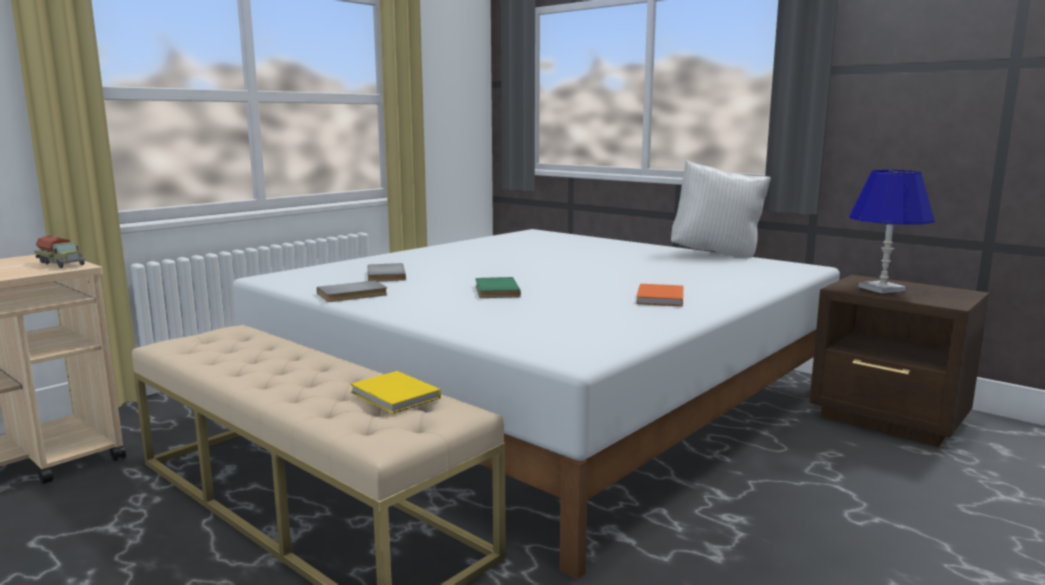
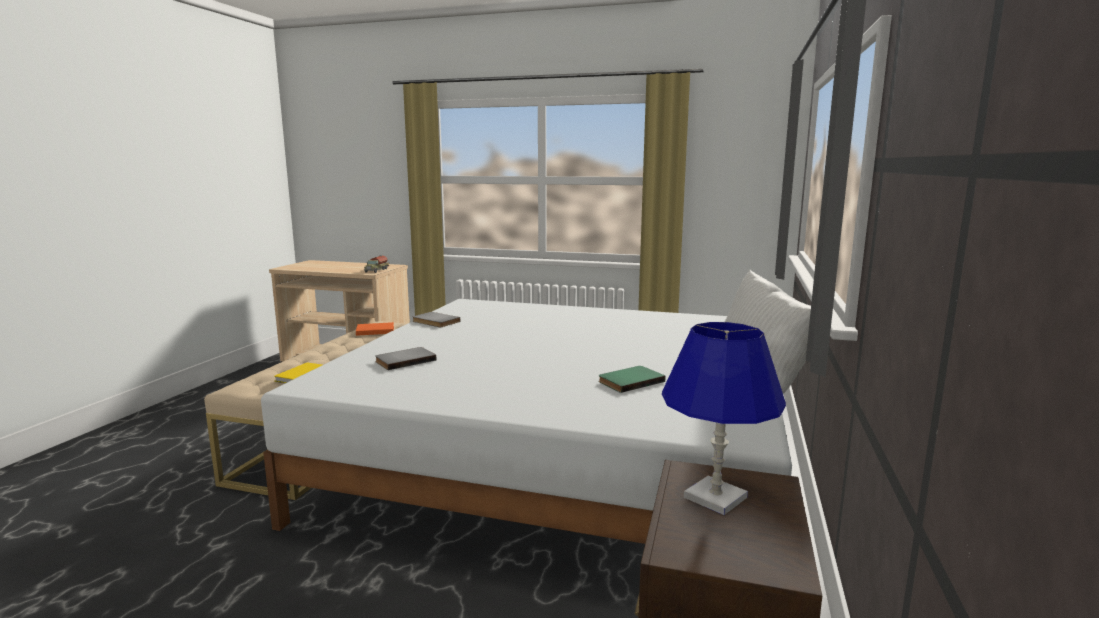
camera: 65 degrees right, 0 degrees up
grey book [368,263,406,282] -> grey book moved to [375,347,436,370]
green book [475,277,521,298] -> green book moved to [599,366,665,393]
orange book [636,284,683,306] -> orange book moved to [356,322,394,336]

